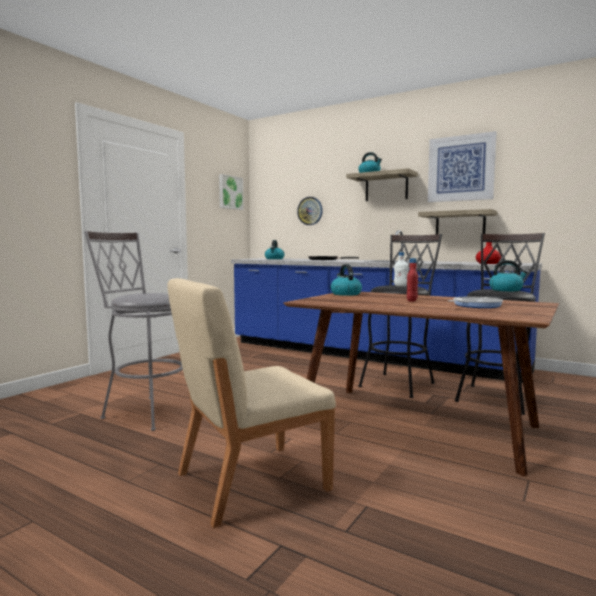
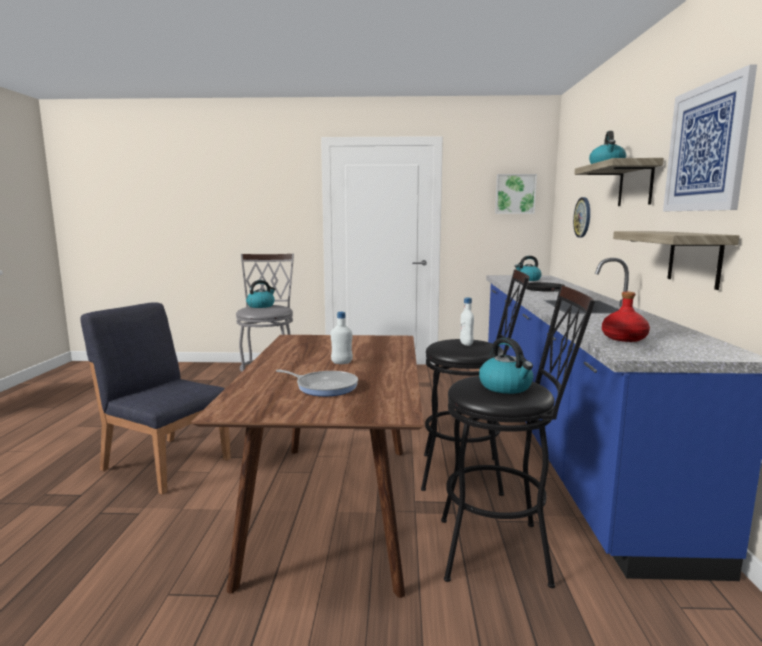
camera: 60 degrees right, 5 degrees up
beige chair [167,278,336,528] -> blue chair [80,302,231,495]
kettle [331,264,362,296] -> kettle moved to [246,280,276,308]
red bottle [407,258,418,302] -> white bottle [331,312,353,364]

